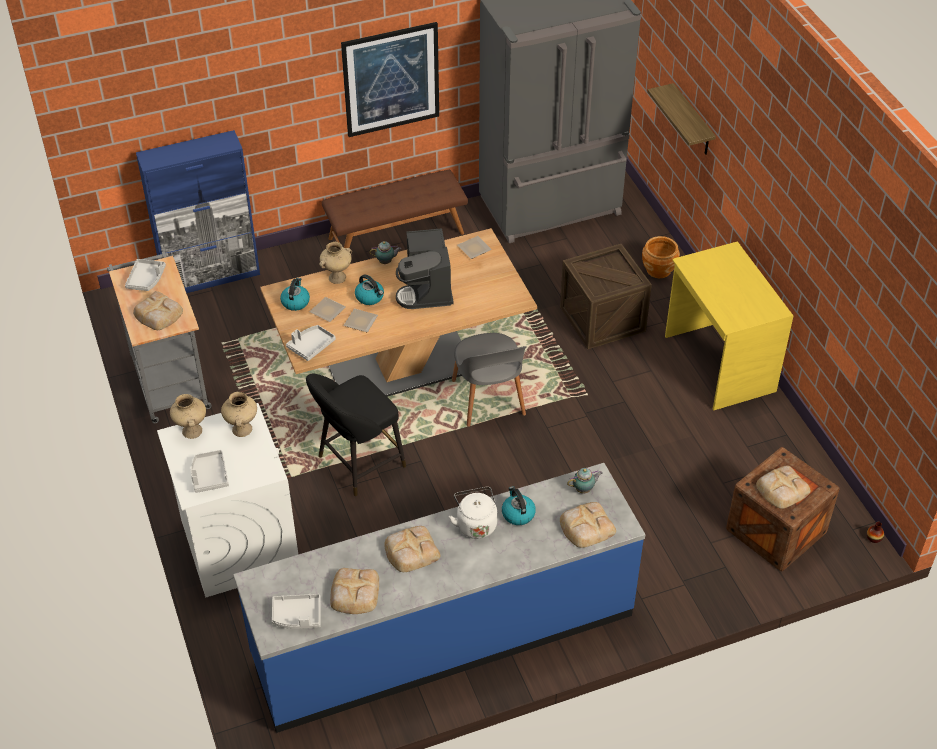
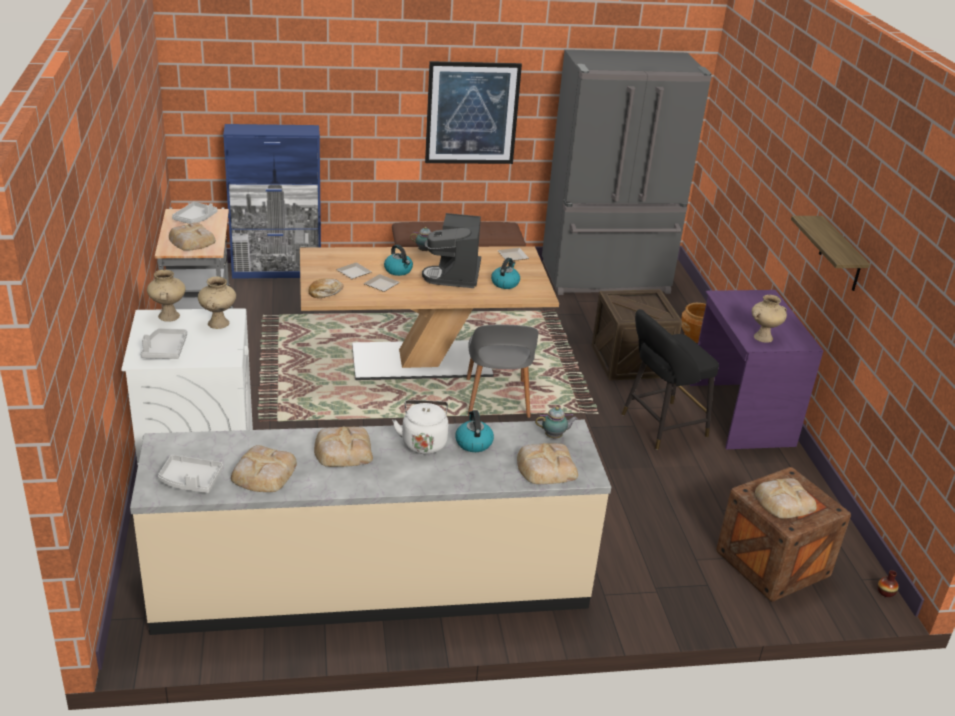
camera: 10 degrees right, 15 degrees down
blue counter [233,463,645,733] -> beige counter [130,420,611,635]
kettle [280,278,310,311] -> kettle moved to [491,258,520,289]
grey tray [286,325,336,361] -> bread [308,278,343,298]
black stool [306,373,406,496] -> black stool moved to [622,309,719,450]
beige vase [319,242,352,284] -> beige vase moved to [752,295,787,343]
shelf [647,83,716,155] -> shelf moved to [791,216,870,291]
yellow desk [665,241,794,410] -> purple desk [690,290,823,449]

